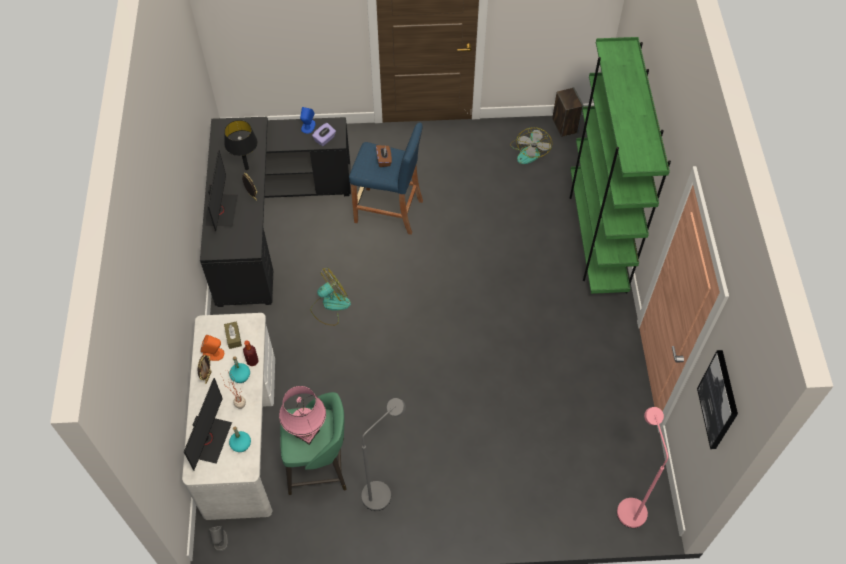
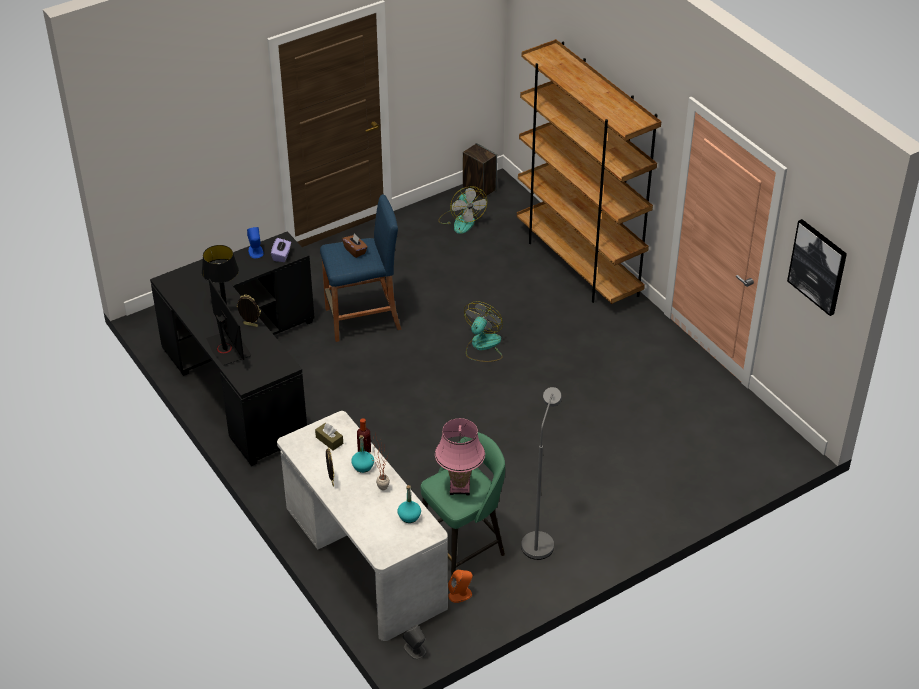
camera: 30 degrees left, 15 degrees down
monitor [184,378,232,471] -> none
orange speaker [200,335,224,361] -> orange speaker moved to [448,570,473,603]
fan [311,268,351,326] -> fan moved to [464,301,503,362]
green bookcase [570,37,671,294] -> brown bookcase [517,39,662,304]
pink floor lamp [617,407,668,528] -> none

